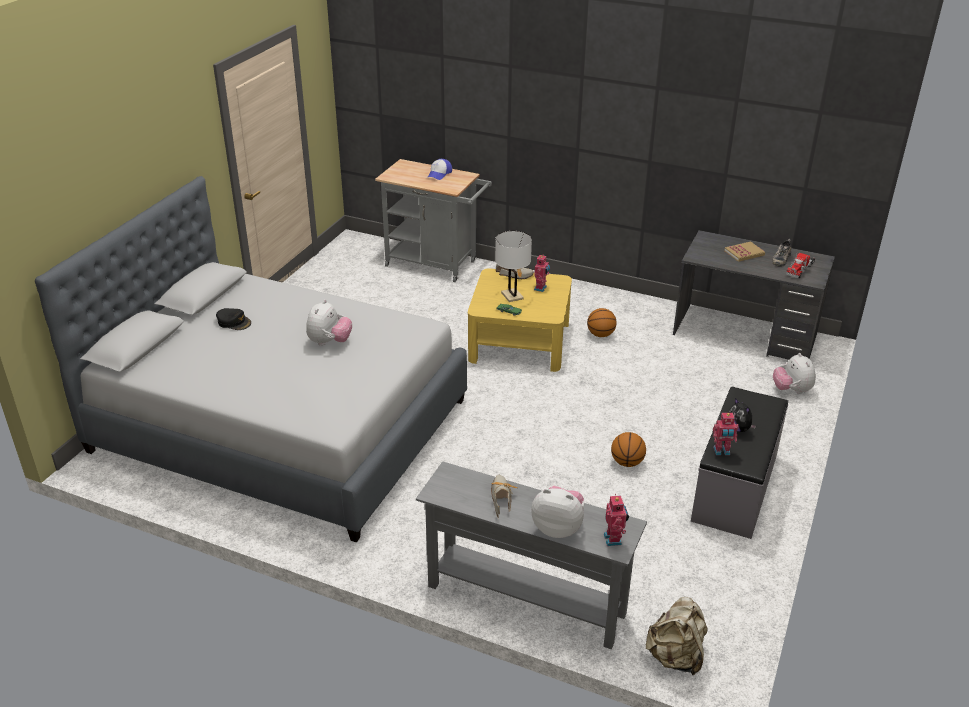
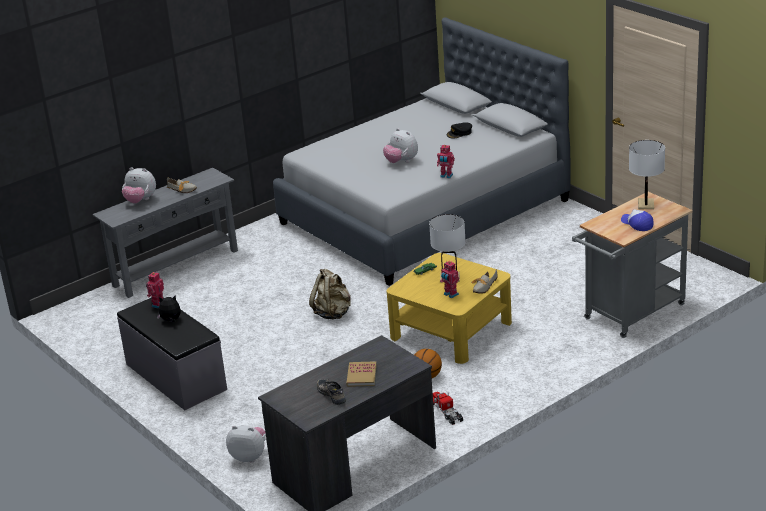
camera: 120 degrees right, 5 degrees down
plush toy [531,486,585,538] -> plush toy turned 60 degrees clockwise [122,167,156,203]
toy robot [604,494,629,546] -> toy robot moved to [437,145,455,178]
basketball [611,432,646,467] -> none
beige backpack [646,597,707,675] -> beige backpack moved to [309,269,351,319]
toy truck [786,253,815,278] -> toy truck moved to [433,391,463,425]
none -> white table lamp [629,140,665,209]

